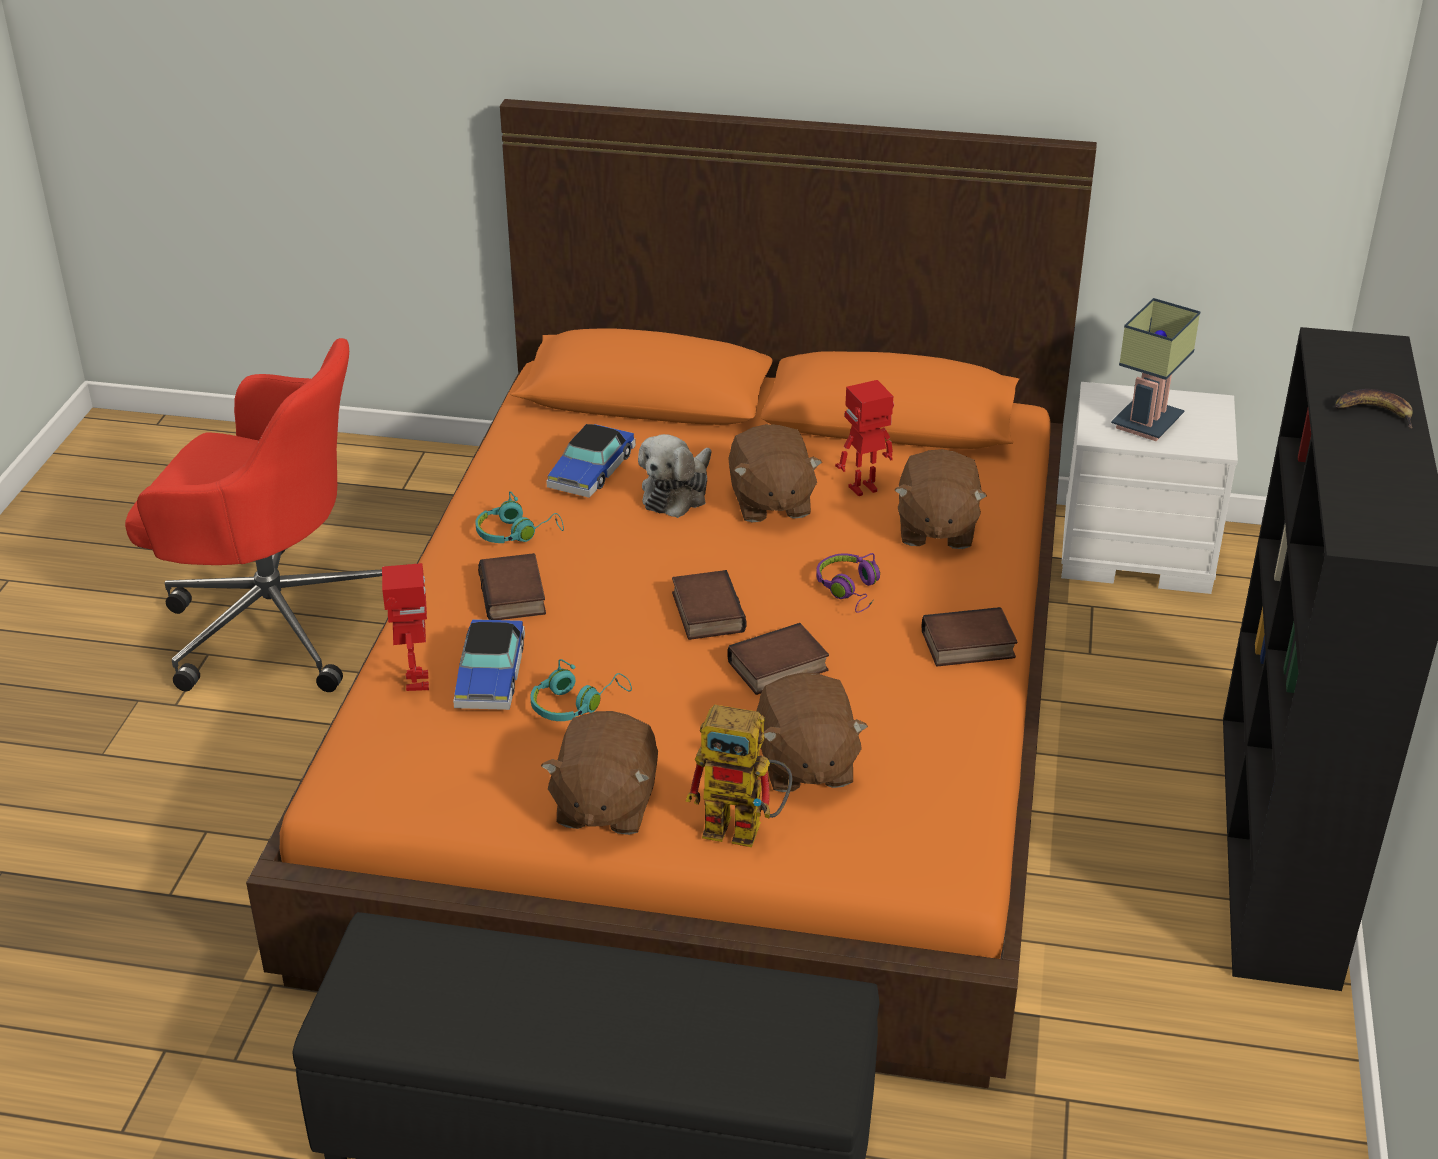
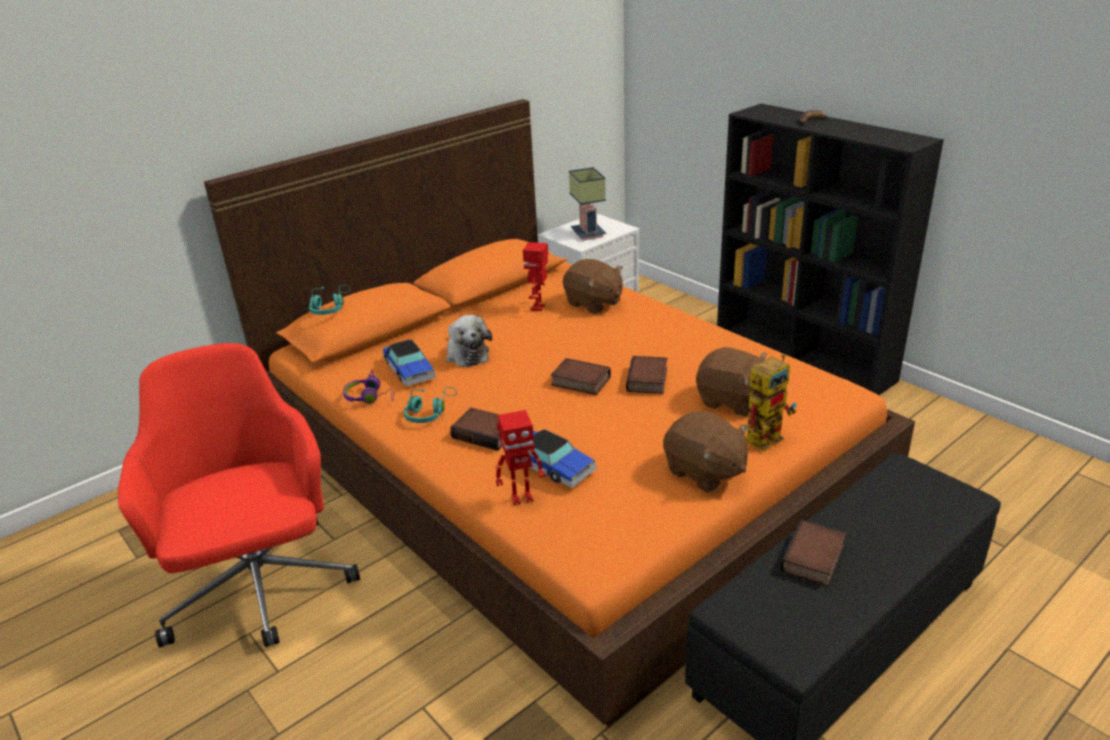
camera: 50 degrees left, 5 degrees down
red office chair [125,338,382,692] -> red office chair turned 75 degrees counterclockwise [118,343,360,647]
toy robot [382,563,429,691] -> toy robot turned 135 degrees clockwise [496,410,545,505]
turquoise headphones [530,659,632,721] -> turquoise headphones moved to [309,285,350,315]
brown plush toy [729,424,822,522] -> none
purple headphones [816,553,880,613] -> purple headphones moved to [343,370,394,404]
book [922,607,1017,666] -> book moved to [780,520,846,586]

